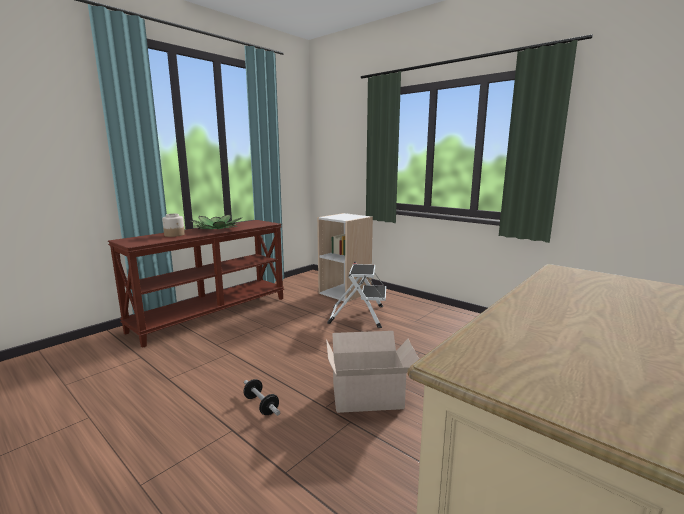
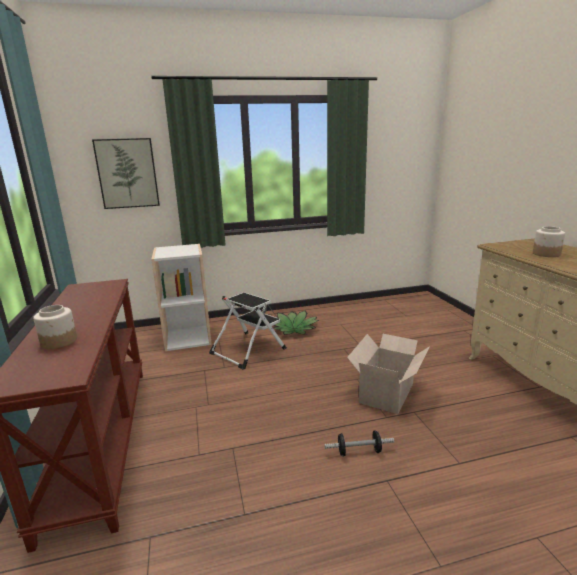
camera: 55 degrees left, 5 degrees up
potted plant [189,214,243,229] -> potted plant moved to [273,311,319,335]
none -> picture [92,138,160,209]
none -> jar [533,226,565,257]

